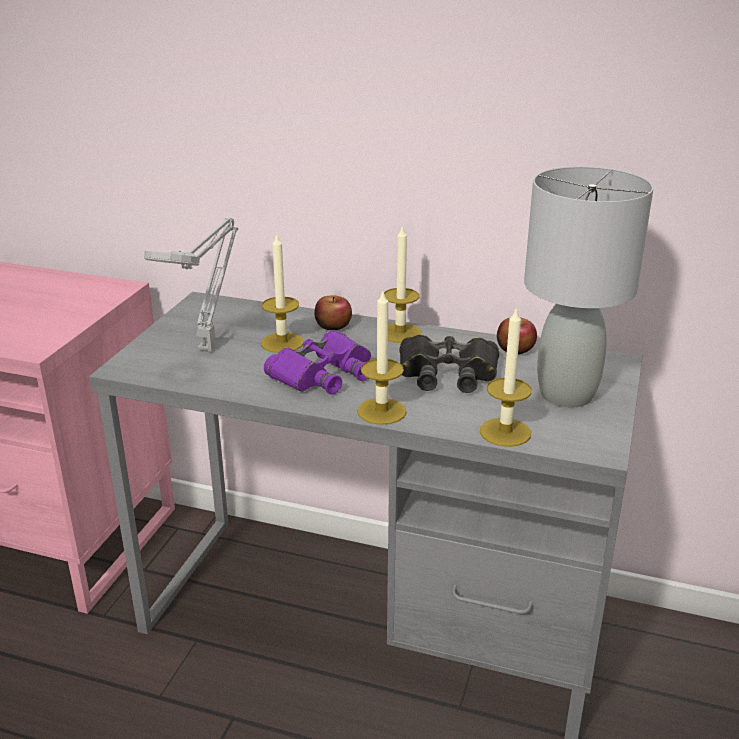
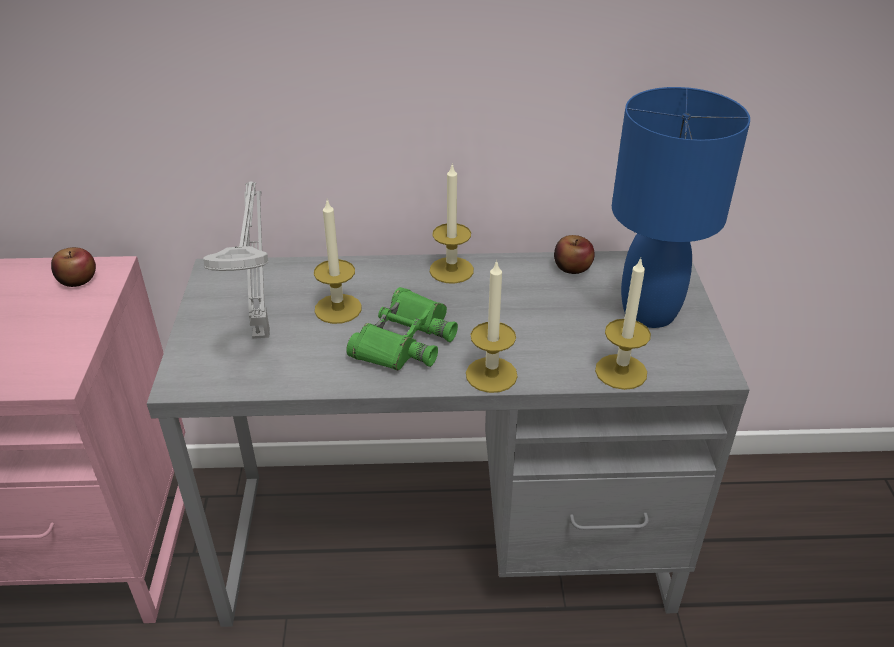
camera: 20 degrees left, 10 degrees up
purple binoculars [264,330,371,395] -> green binoculars [346,287,458,370]
apple [314,295,352,330] -> apple moved to [51,247,96,287]
black binoculars [399,334,499,393] -> none
grey table lamp [524,166,654,407] -> blue table lamp [612,87,750,328]

